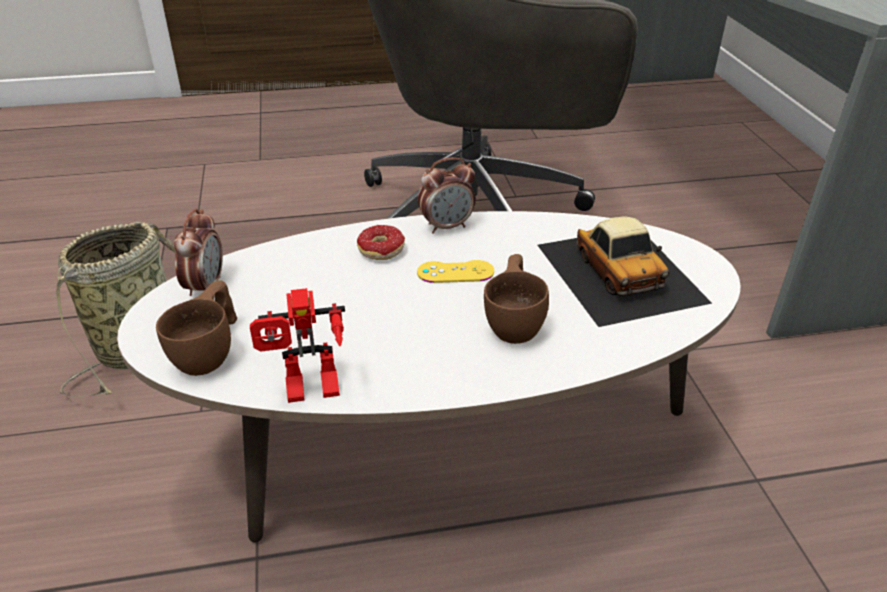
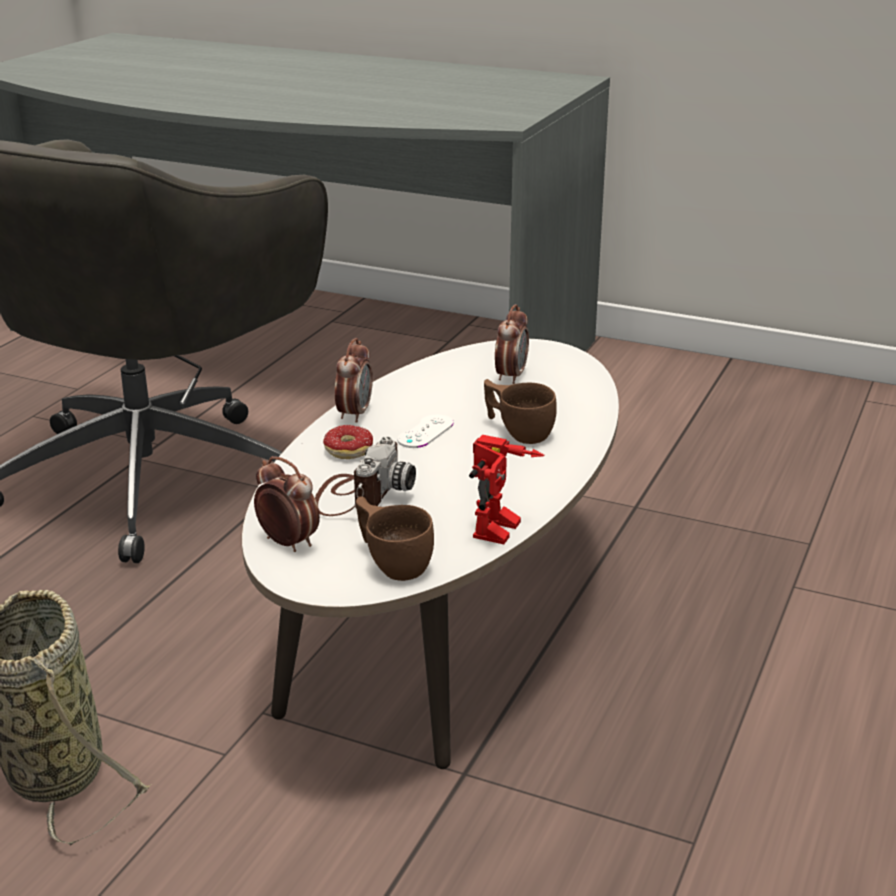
camera: 55 degrees left, 10 degrees down
yellow game controller [417,260,494,283] -> white game controller [397,415,454,448]
toy car [538,217,712,327] -> alarm clock [495,304,529,384]
none -> camera [315,436,416,516]

